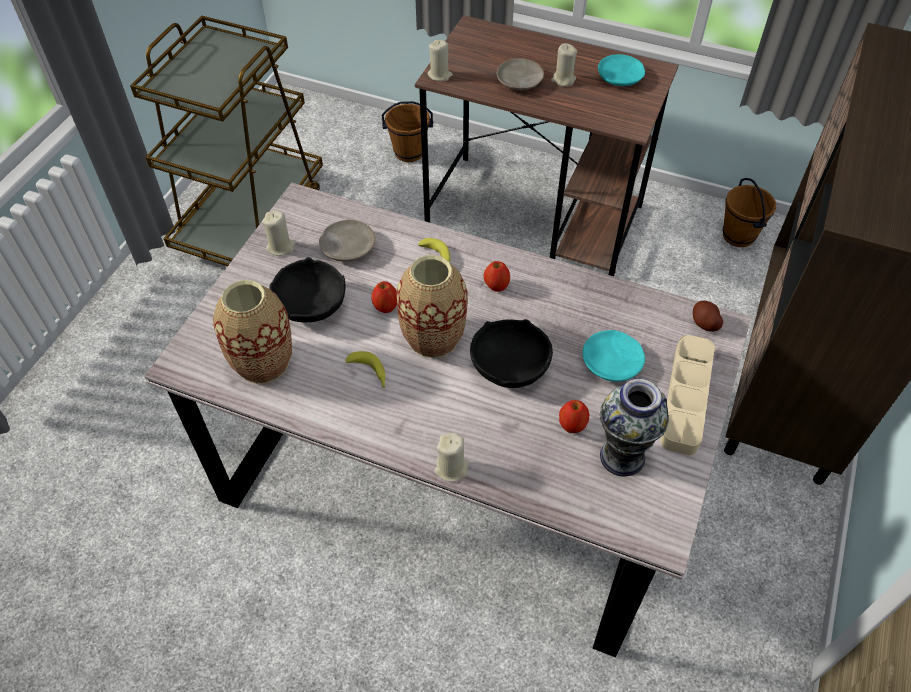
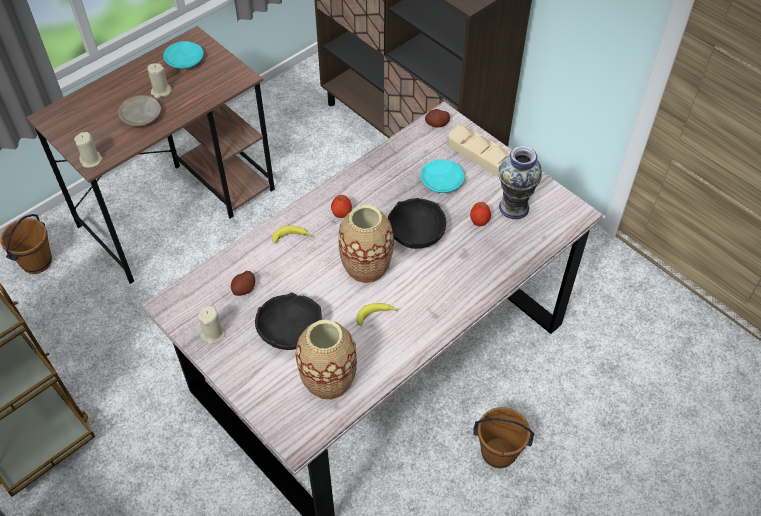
camera: 65 degrees left, 0 degrees up
beige plate [319,220,375,262] -> potato [231,271,255,296]
apple [371,281,397,313] -> none
beige candle [434,433,469,482] -> none
brown bucket [723,178,776,247] -> brown bucket moved to [473,407,535,468]

